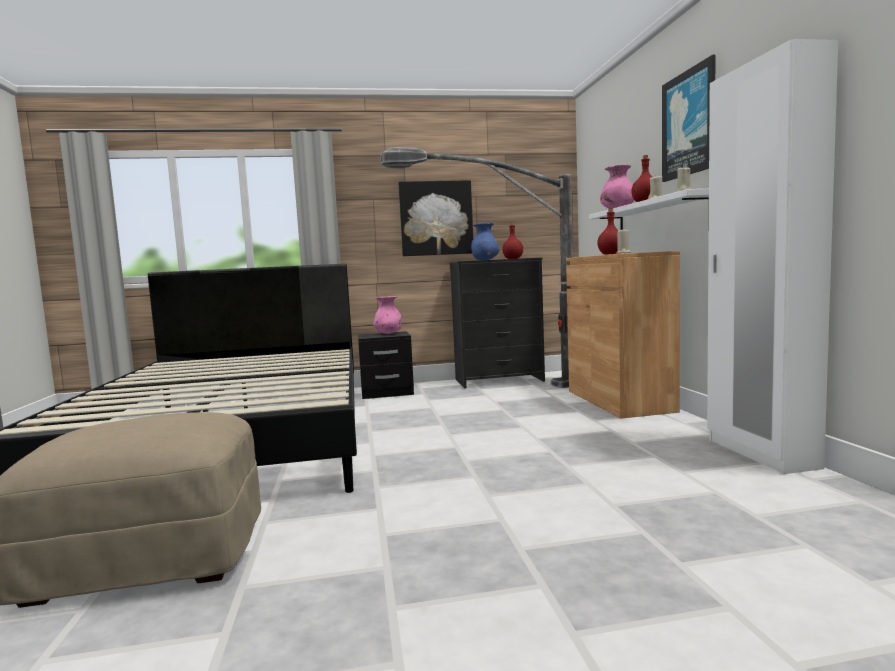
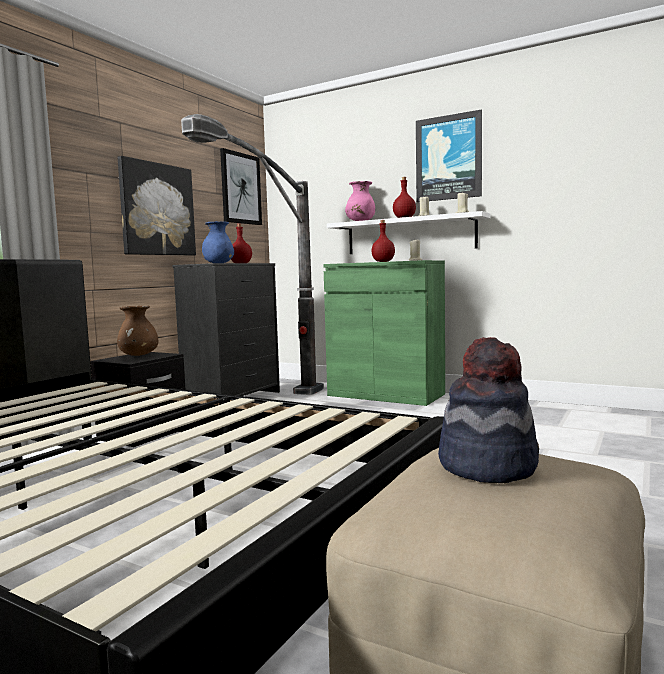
camera: 50 degrees left, 0 degrees up
pink vase [373,296,402,334] -> brown vase [117,306,158,356]
brown cabinet [566,251,680,418] -> green cabinet [323,260,445,406]
white wardrobe [707,39,838,474] -> none
none -> picture [220,148,262,225]
none -> hat [438,337,539,483]

